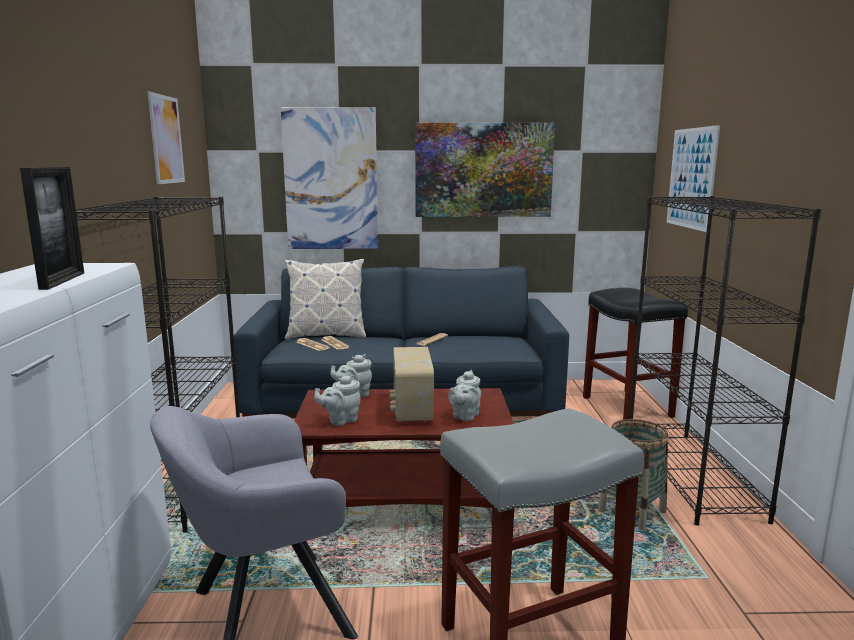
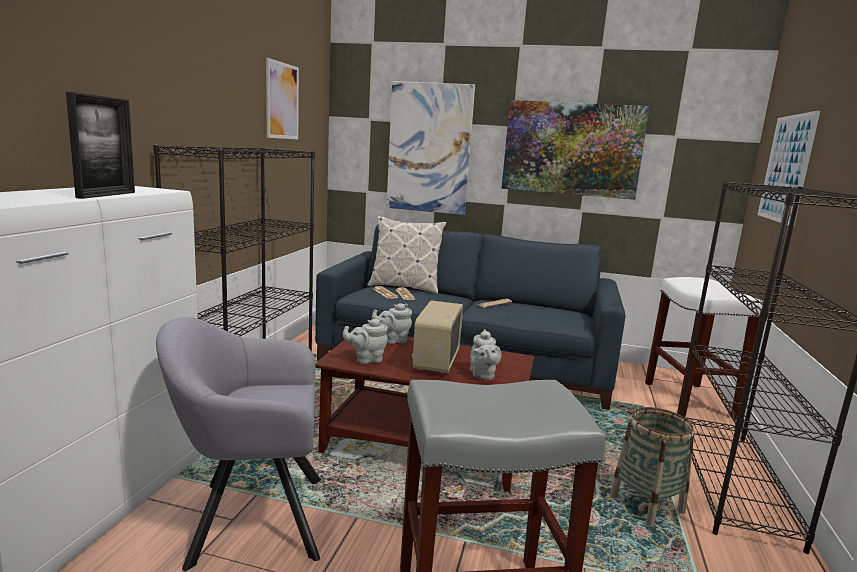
camera: 15 degrees right, 0 degrees up
grey teapot [448,370,481,421] -> grey teapot turned 45 degrees counterclockwise [470,329,501,380]
black stool [583,288,688,420] -> white stool [645,277,763,419]

